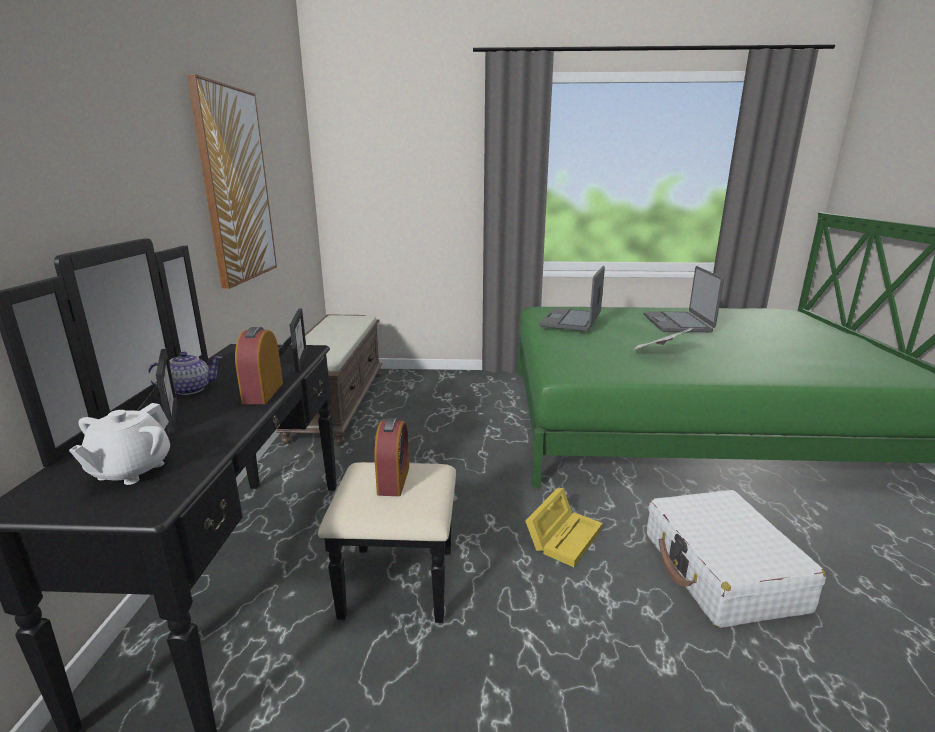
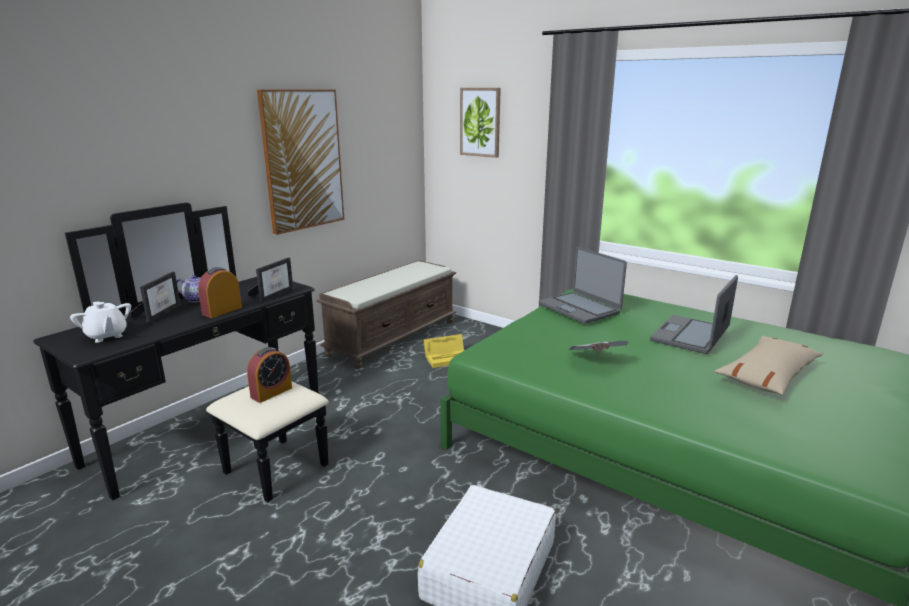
camera: 35 degrees right, 0 degrees up
white teapot [69,403,170,485] -> white teapot turned 90 degrees counterclockwise [70,301,131,343]
yellow storage box [525,488,603,567] -> yellow storage box moved to [423,334,464,368]
laptop [539,266,605,331] -> laptop turned 90 degrees counterclockwise [539,247,627,324]
none -> picture [460,88,501,158]
none -> beige pillow [714,336,823,395]

